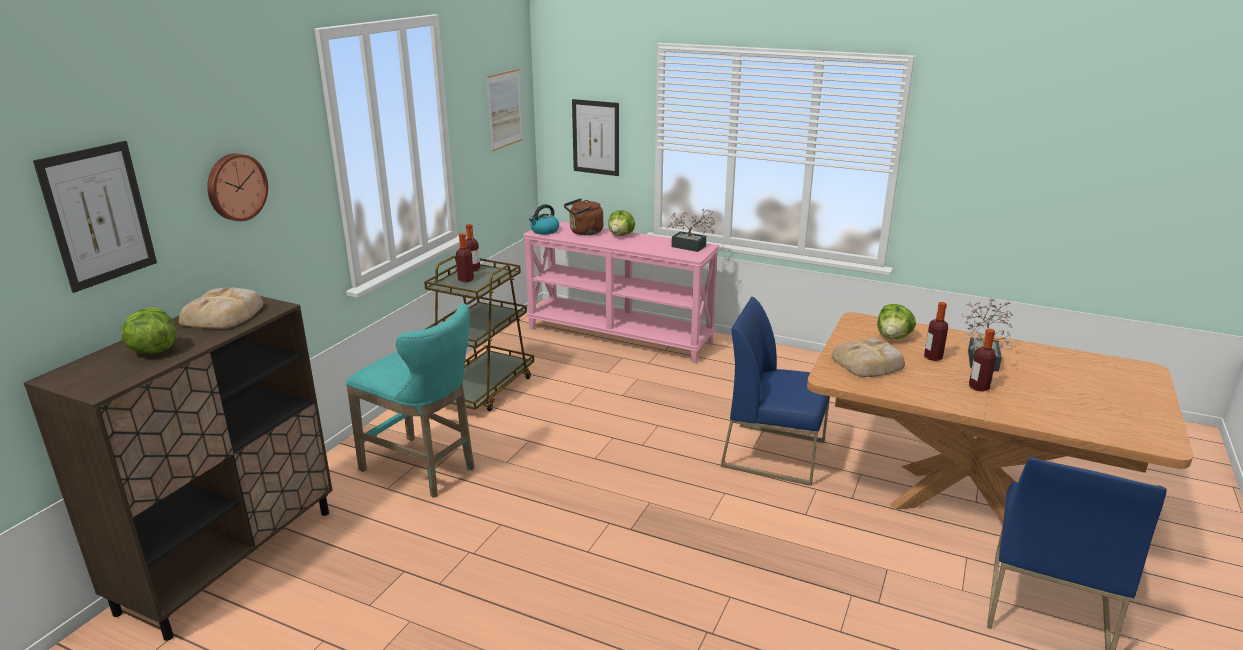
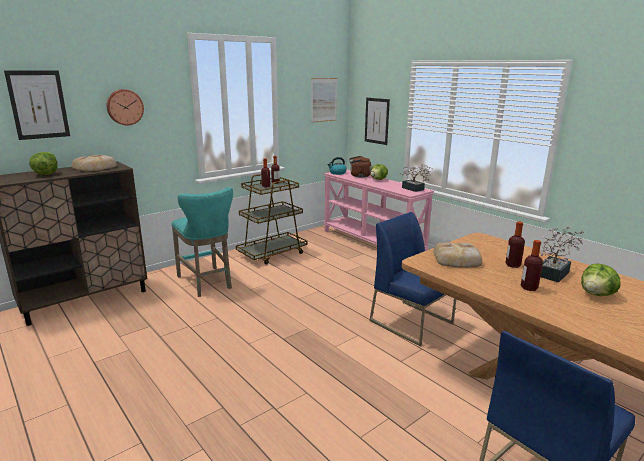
camera: 25 degrees right, 5 degrees down
lettuce [878,304,916,339] -> lettuce moved to [581,263,621,296]

